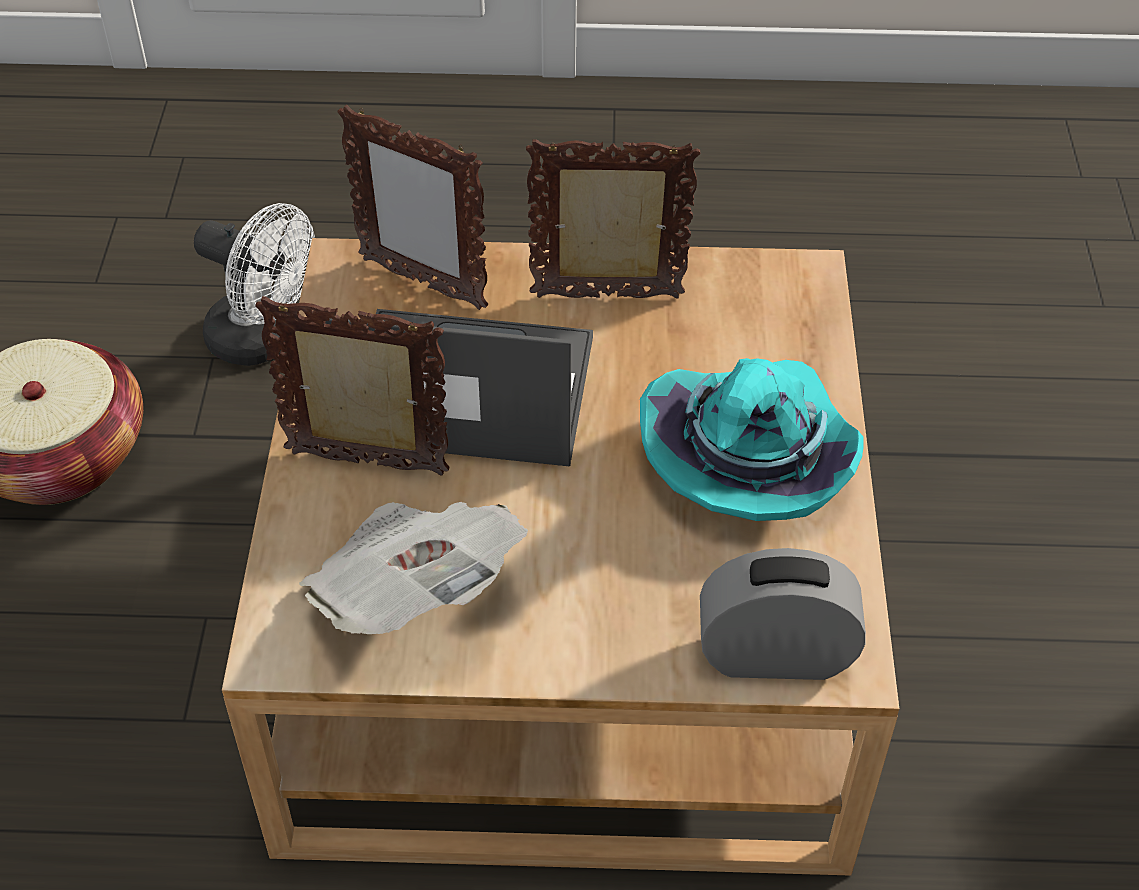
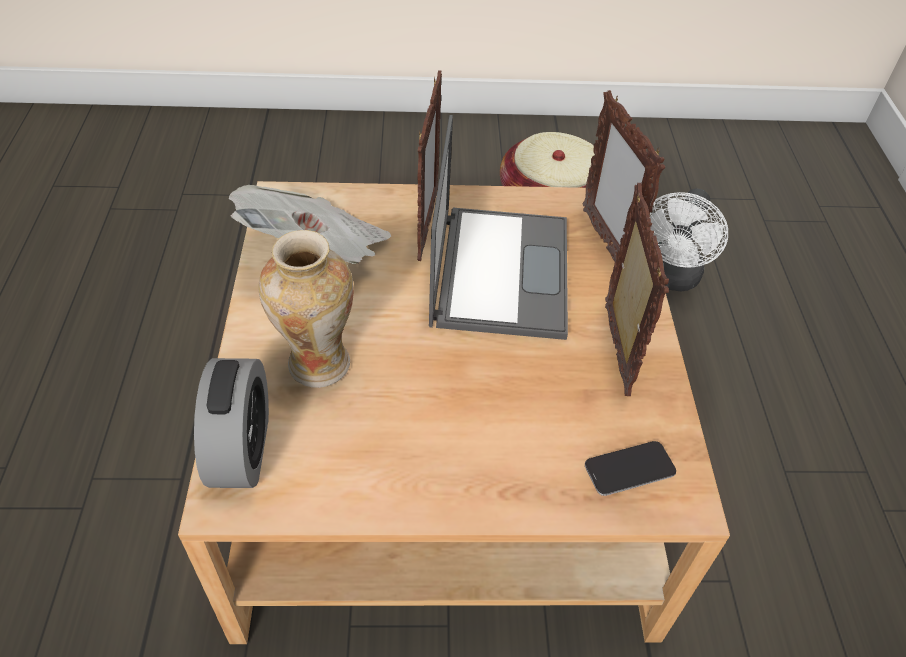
camera: 85 degrees right, 0 degrees up
picture frame [337,105,488,310] -> picture frame turned 45 degrees counterclockwise [582,90,665,263]
turquoise hat [640,358,864,521] -> none
none -> vase [258,230,354,388]
none -> phone [585,441,676,496]

